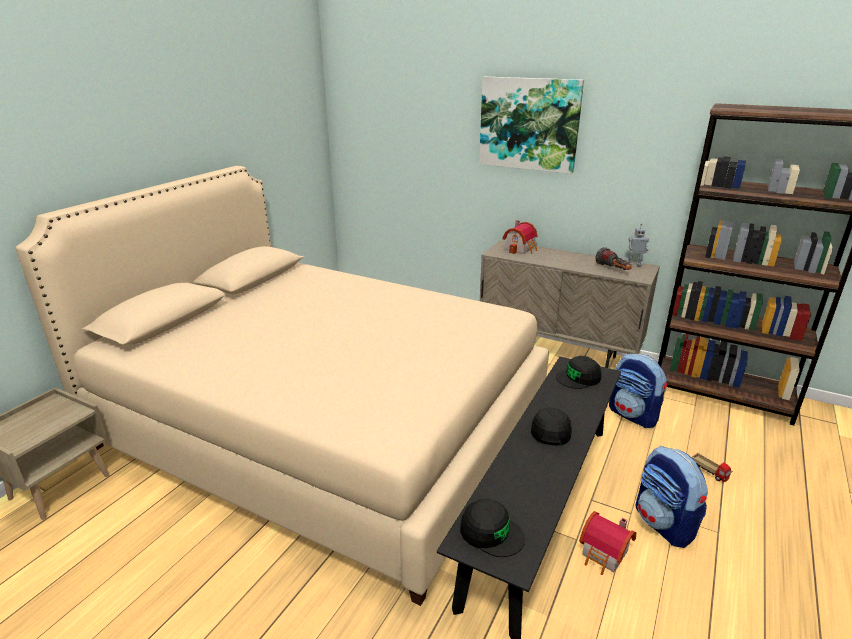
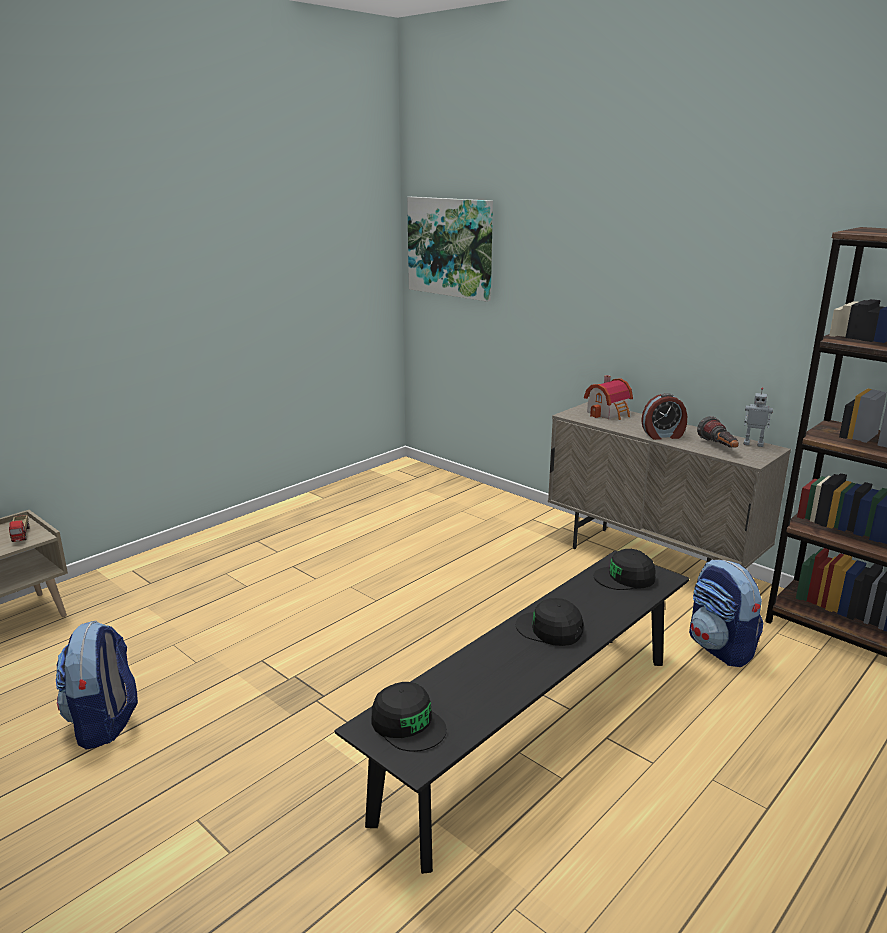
camera: 15 degrees right, 5 degrees down
beige bed [15,166,549,606] -> none
picture [479,77,584,174] -> picture moved to [407,197,493,301]
black cap [531,408,572,446] -> black cap turned 90 degrees counterclockwise [516,598,583,646]
toy house [579,511,636,575] -> none
backpack [635,446,708,548] -> backpack moved to [56,620,138,750]
toy truck [692,453,732,482] -> toy truck moved to [9,515,29,542]
none -> alarm clock [641,393,687,440]

